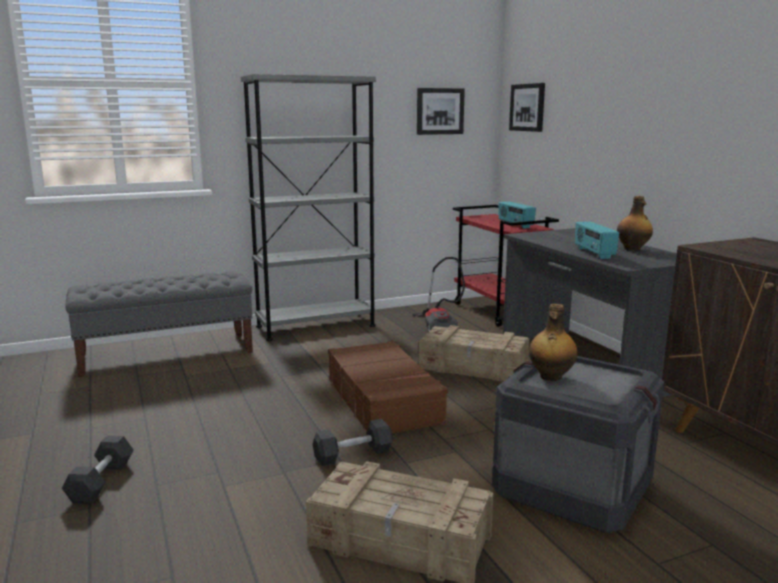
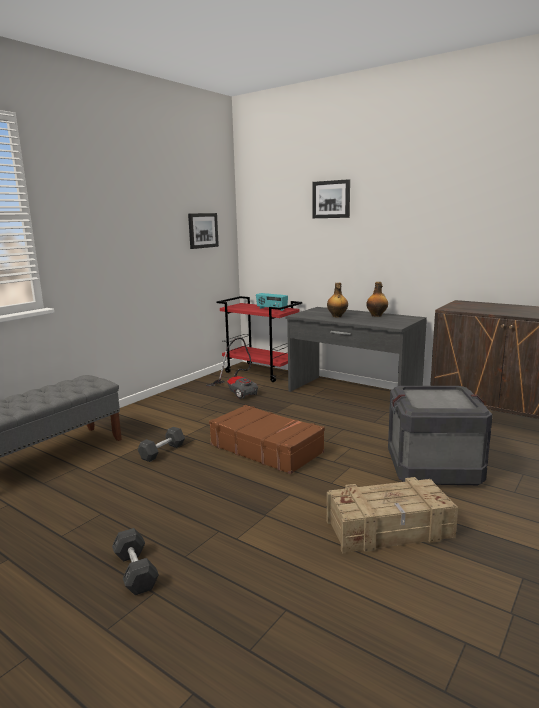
camera: 30 degrees left, 0 degrees up
grey bookcase [241,74,376,341] -> none
grey dumbbell [313,419,393,466] -> grey dumbbell moved to [138,427,185,462]
crate [419,325,529,381] -> none
picture [509,83,545,132] -> picture moved to [312,179,350,218]
bottle [529,304,578,381] -> bottle moved to [327,283,348,317]
radio [575,222,619,259] -> none

